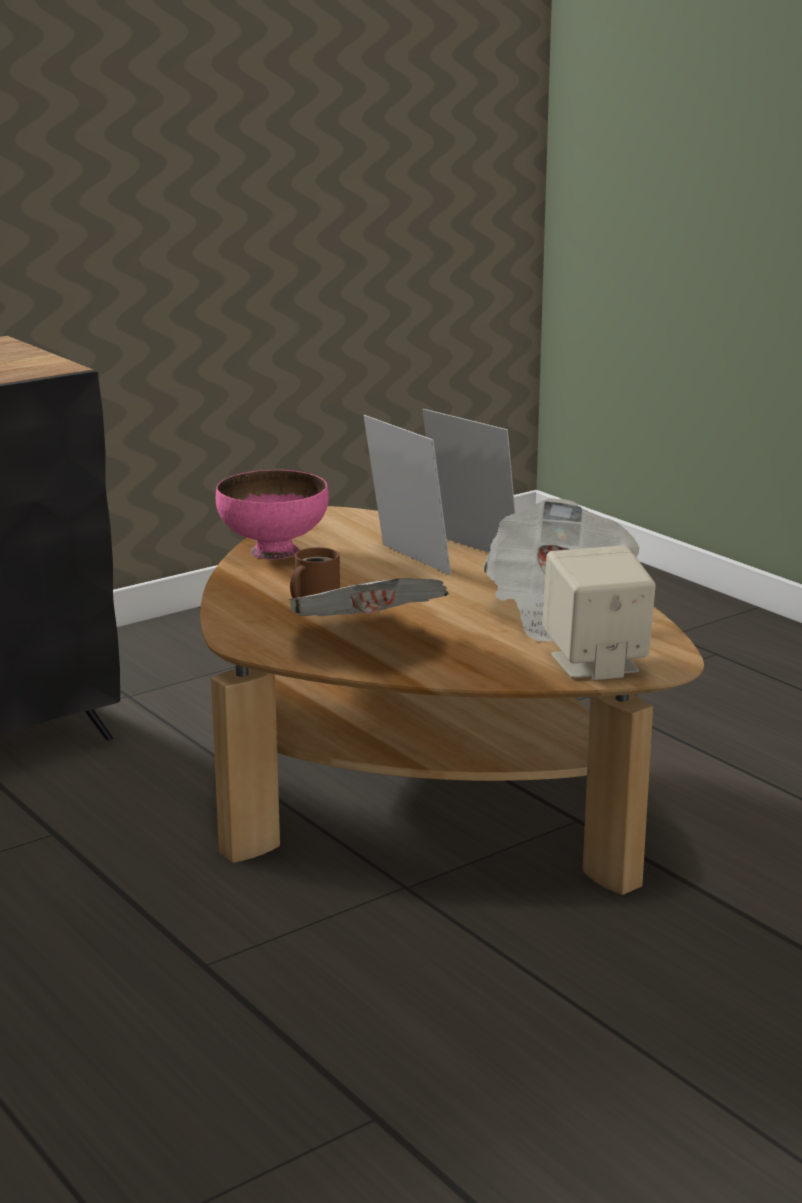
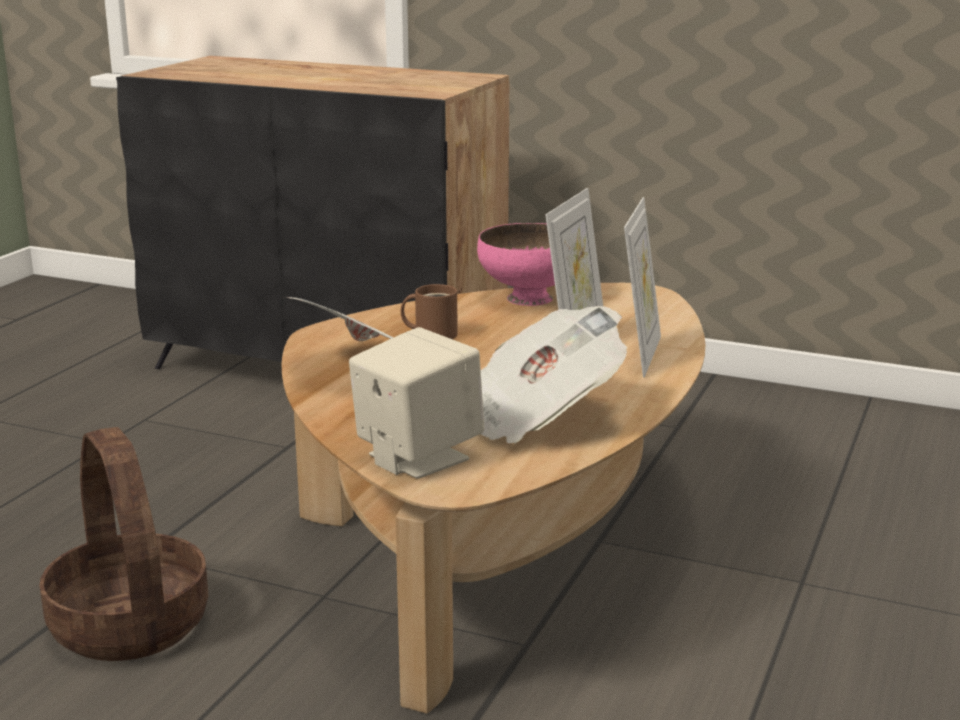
camera: 60 degrees right, 0 degrees up
none -> basket [40,427,209,661]

